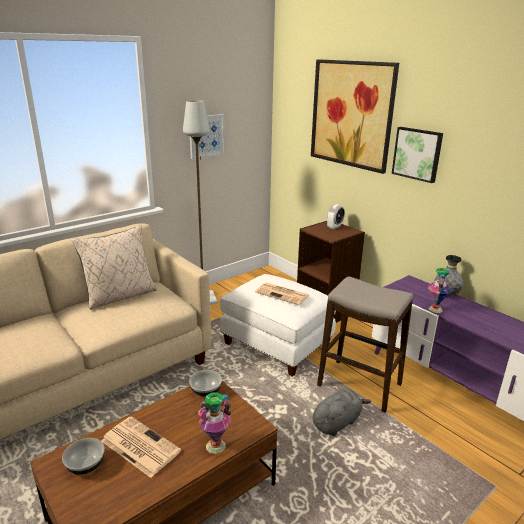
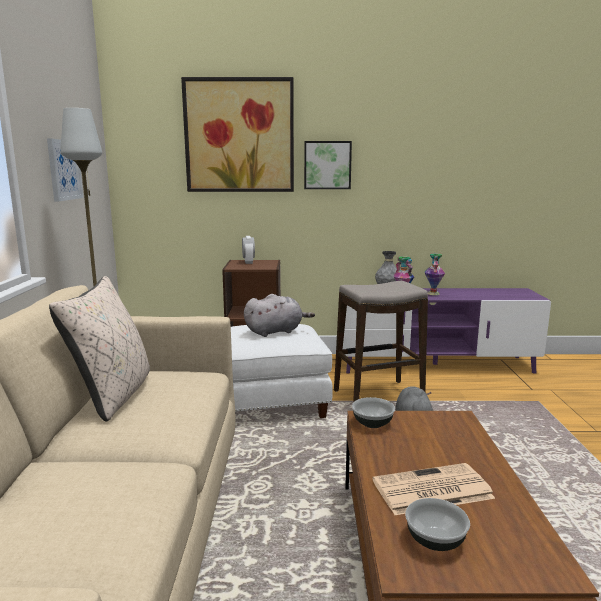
camera: 50 degrees left, 10 degrees down
vase [198,392,231,454] -> vase moved to [425,254,445,295]
newspaper [255,282,309,305] -> grey plush toy [244,294,315,337]

